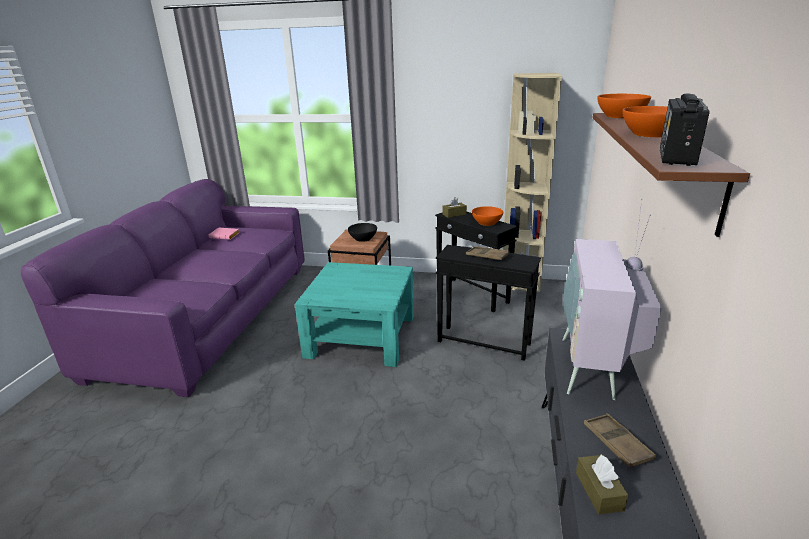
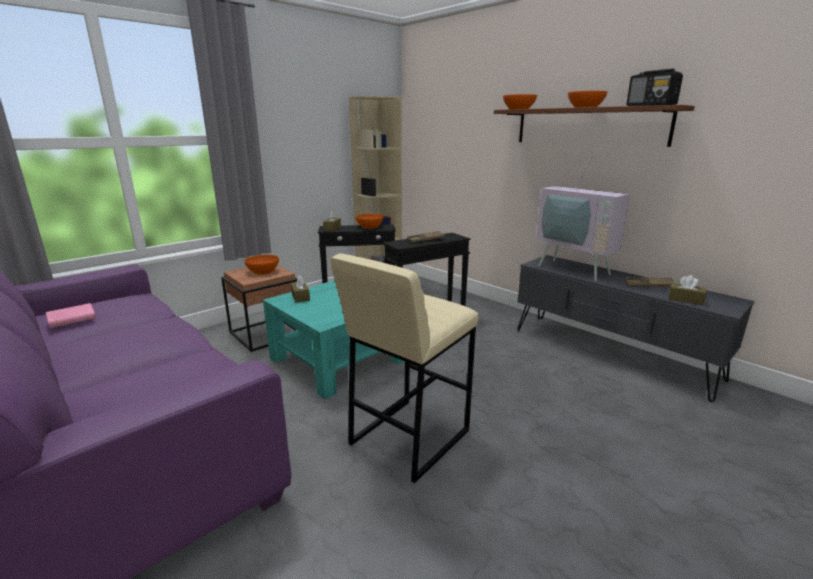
camera: 55 degrees left, 5 degrees down
black bowl [348,223,377,242] -> orange bowl [244,255,279,275]
none -> brown tissue box [291,276,310,303]
none -> beige stool [330,253,478,483]

